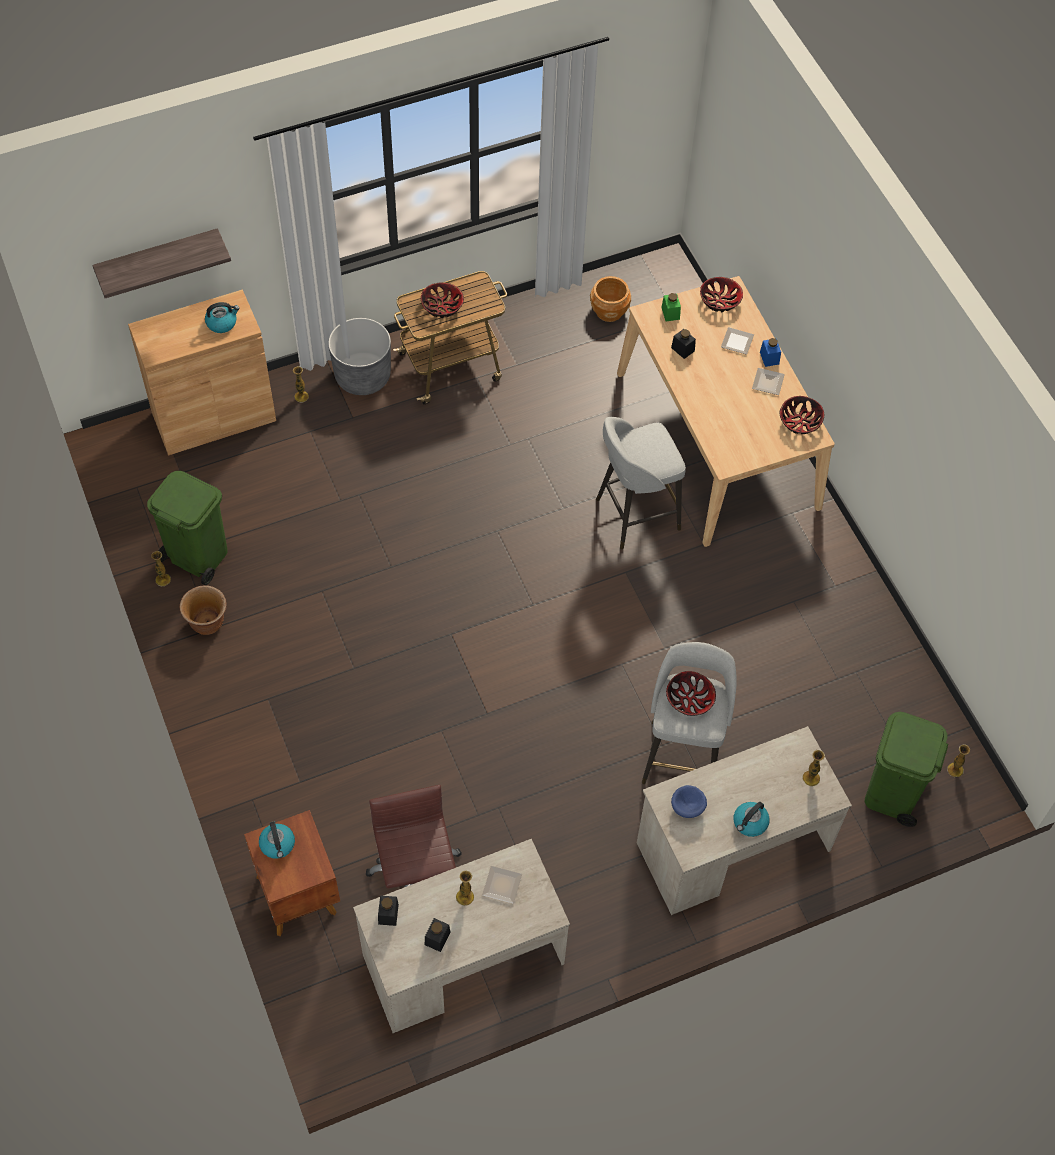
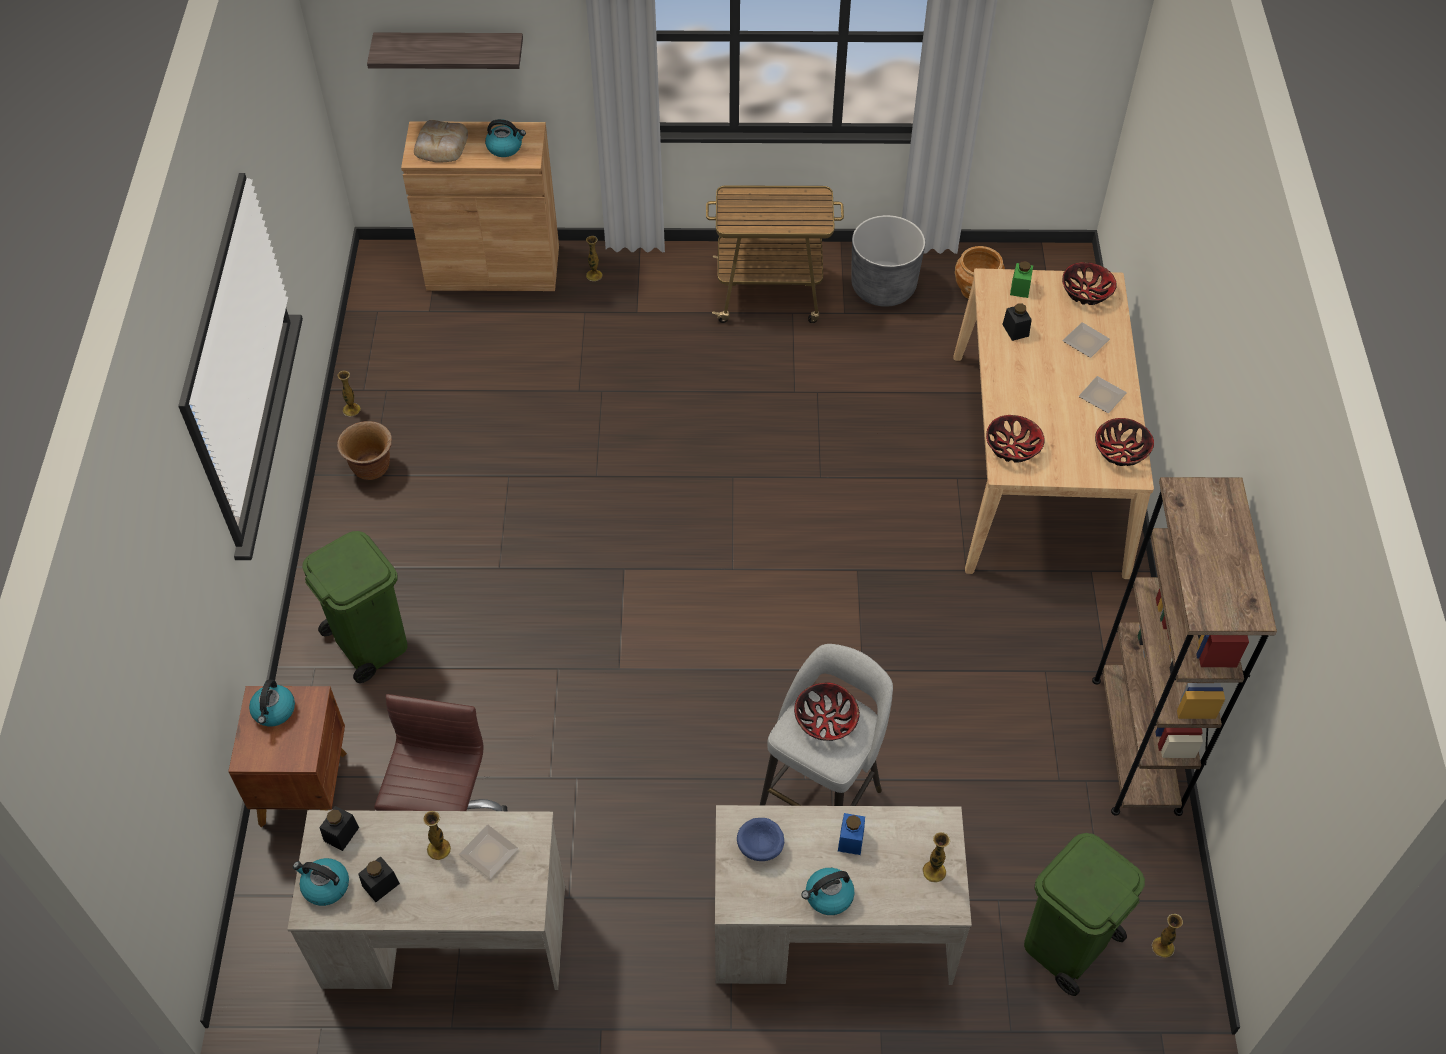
camera: 25 degrees right, 5 degrees down
green trash can [147,471,228,585] -> green trash can moved to [302,531,408,683]
grey planter [328,318,391,395] -> grey planter moved to [851,215,925,307]
bowl [421,282,464,318] -> bowl moved to [986,415,1045,463]
grey stool [596,417,686,549] -> none
blue jar [760,338,781,367] -> blue jar moved to [838,813,865,855]
none -> kettle [293,858,349,906]
none -> bread [414,120,468,163]
none -> brown bookcase [1092,477,1277,816]

